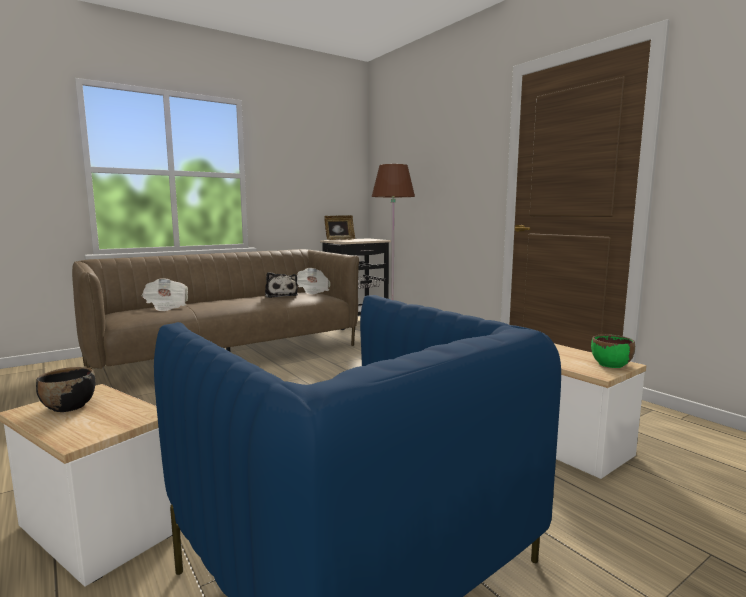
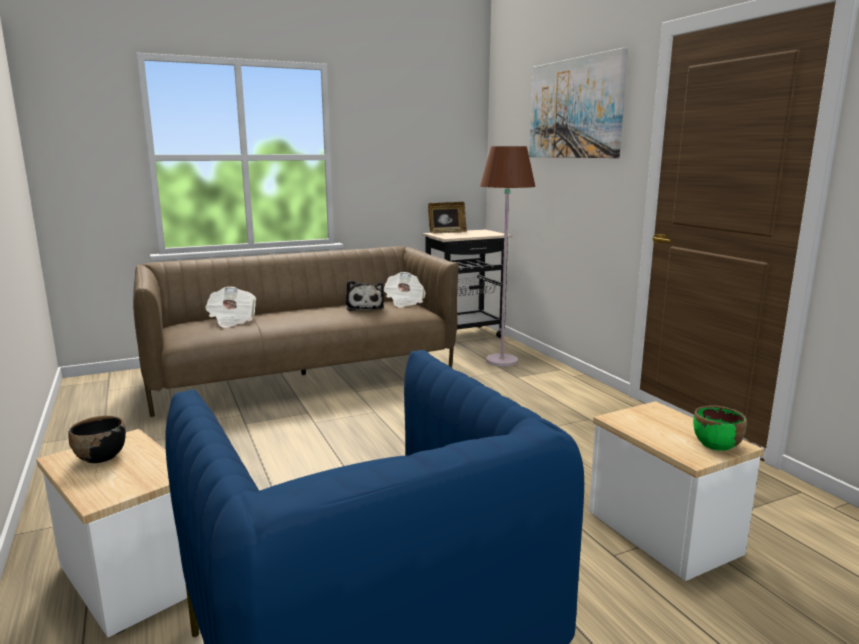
camera: 10 degrees right, 5 degrees up
none -> picture [529,48,628,158]

